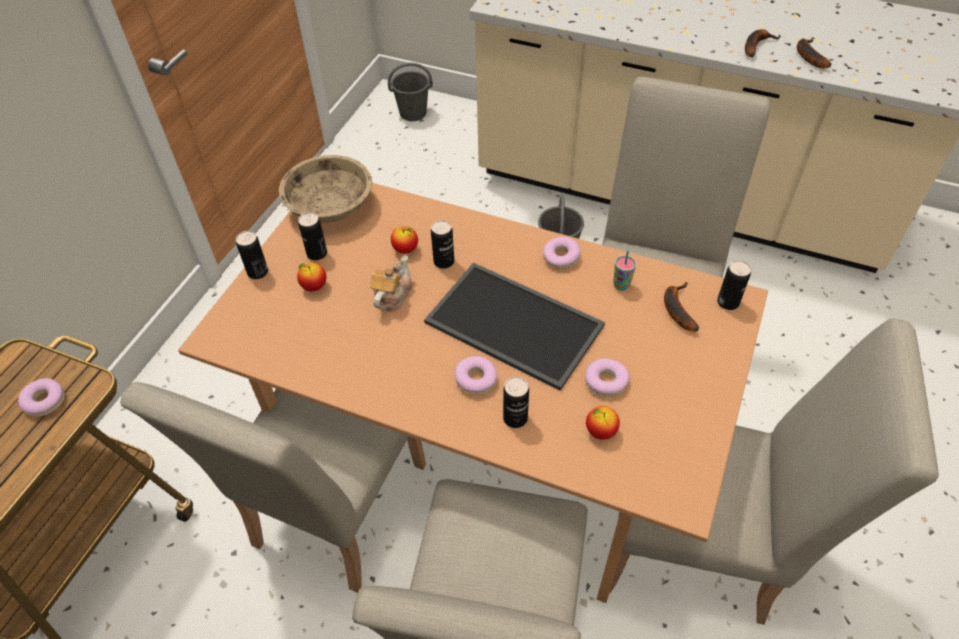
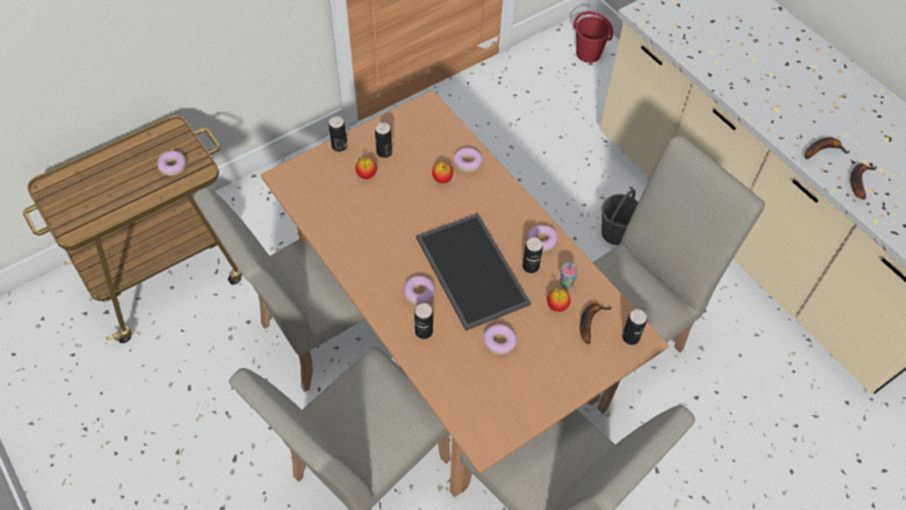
camera: 30 degrees right, 5 degrees up
beige bowl [279,155,372,223] -> none
teapot [370,255,412,312] -> none
grey bucket [388,63,433,121] -> red bucket [573,11,613,63]
can [431,220,454,269] -> can moved to [522,238,543,273]
apple [586,406,620,440] -> apple moved to [547,288,570,312]
none -> donut [453,147,483,172]

